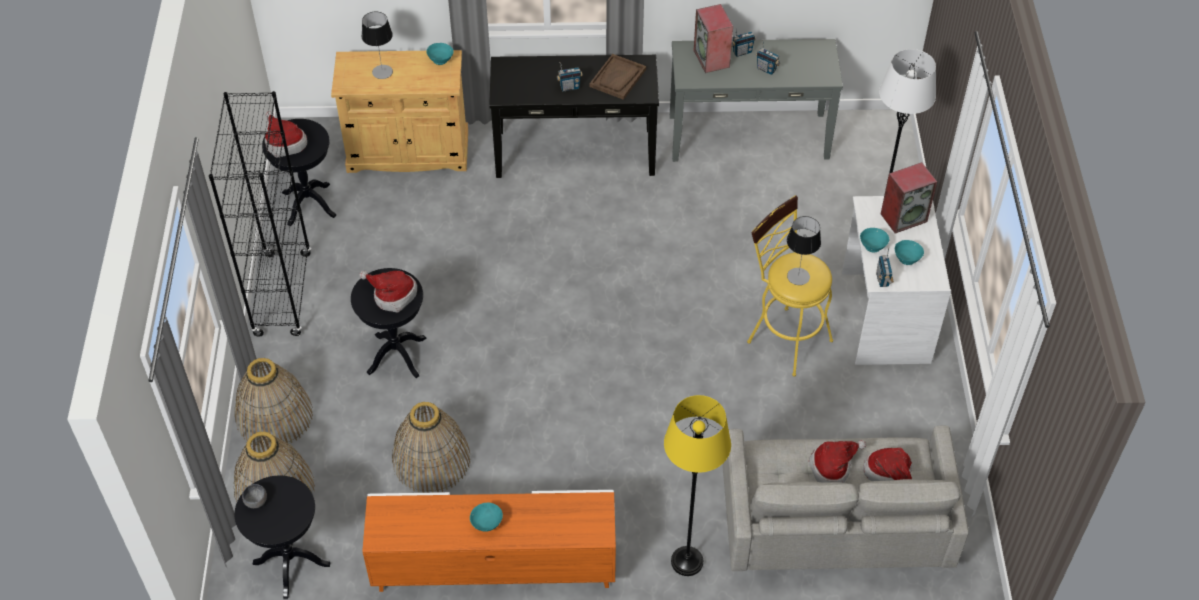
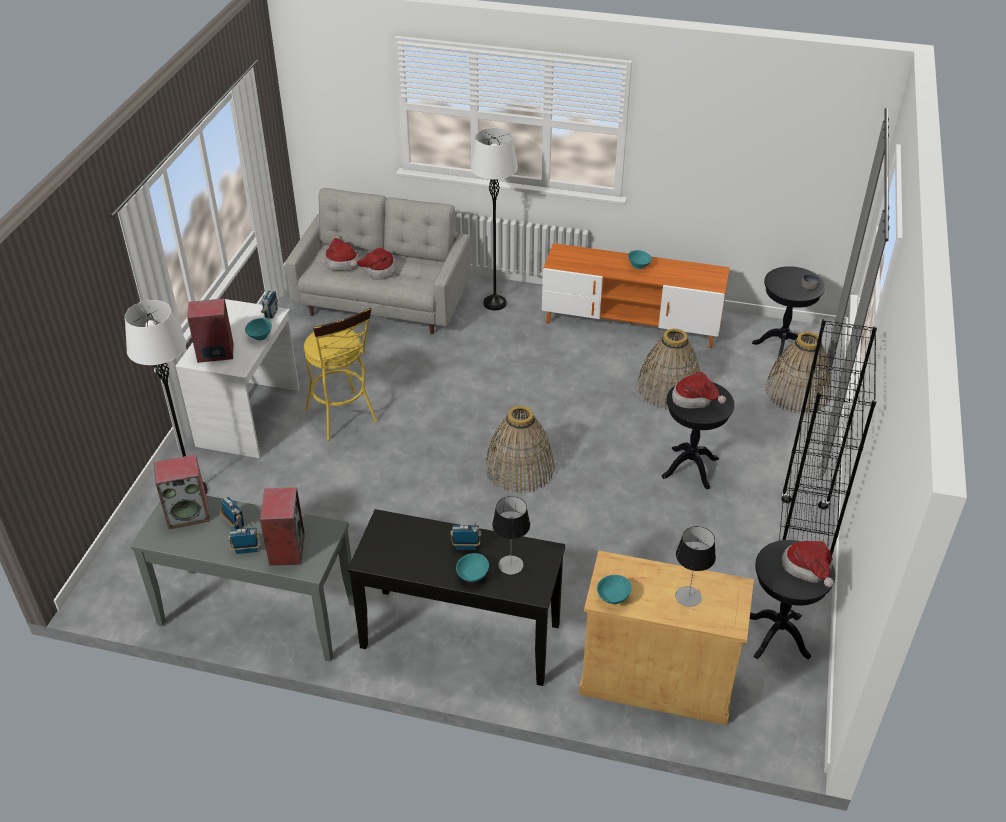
camera: 165 degrees left, 10 degrees down
basket [235,358,313,448] -> basket moved to [486,406,555,493]
brown tray [590,54,646,100] -> none
yellow floor lamp [664,395,731,576] -> white floor lamp [471,128,518,310]
table lamp [787,216,821,285] -> table lamp moved to [492,496,530,575]
turquoise bowl [895,240,924,265] -> turquoise bowl moved to [456,553,489,582]
none -> speaker [154,454,210,529]

